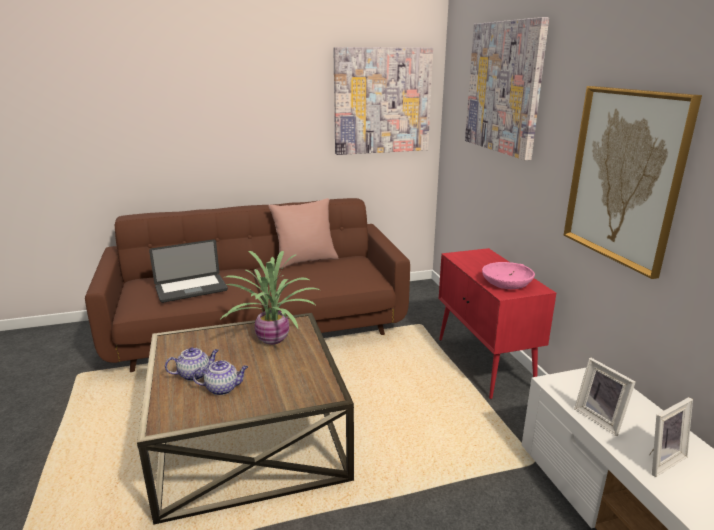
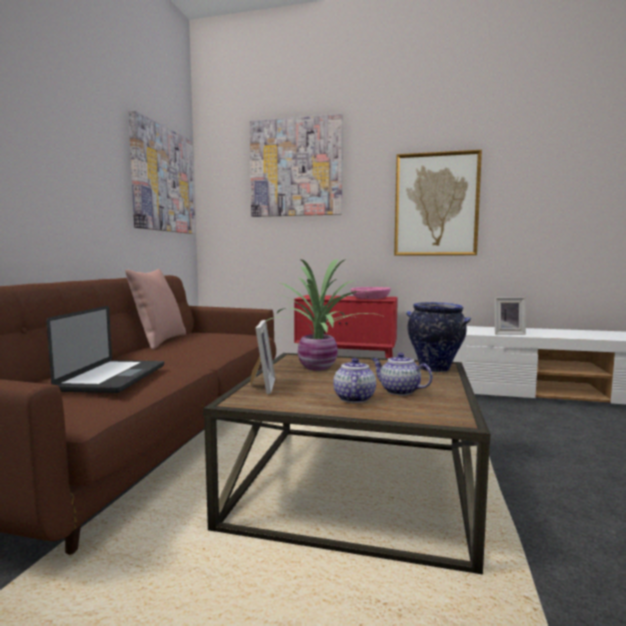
camera: 60 degrees left, 15 degrees down
teapot [192,360,248,395] -> teapot turned 75 degrees counterclockwise [372,353,433,395]
picture frame [649,397,693,477] -> picture frame moved to [250,320,275,394]
none -> vase [407,302,471,372]

